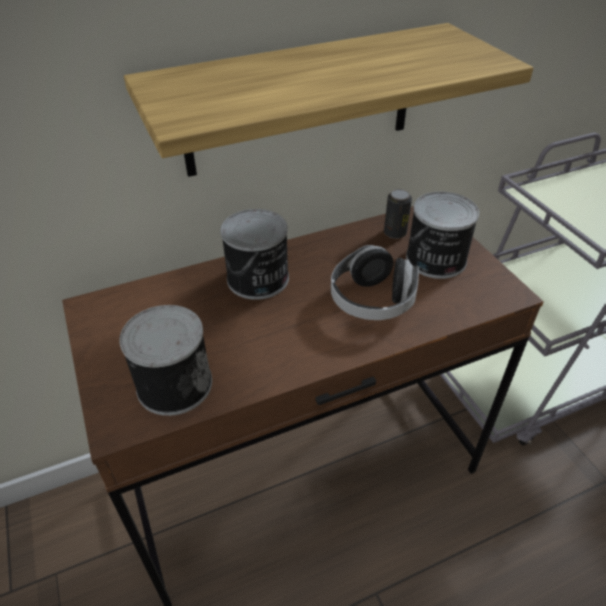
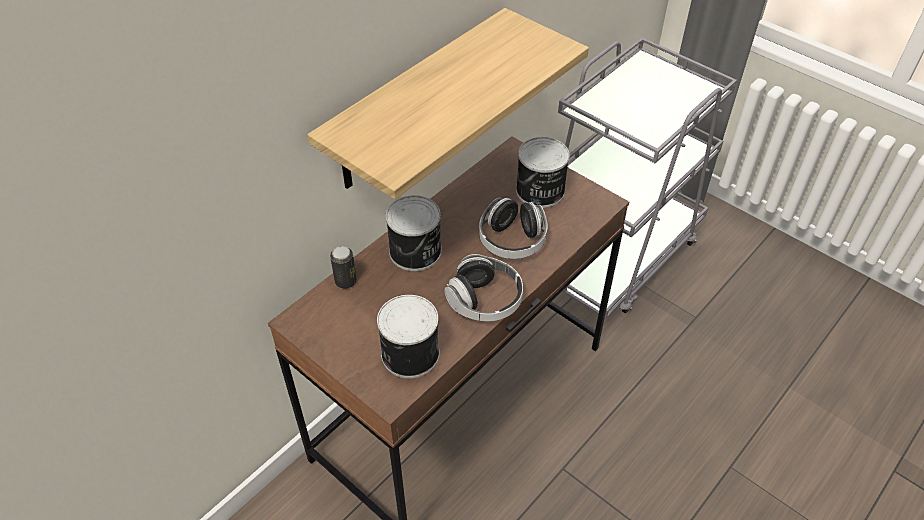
camera: 25 degrees left, 5 degrees up
can [384,189,412,239] -> can moved to [330,246,357,289]
none -> headphones [444,254,523,321]

